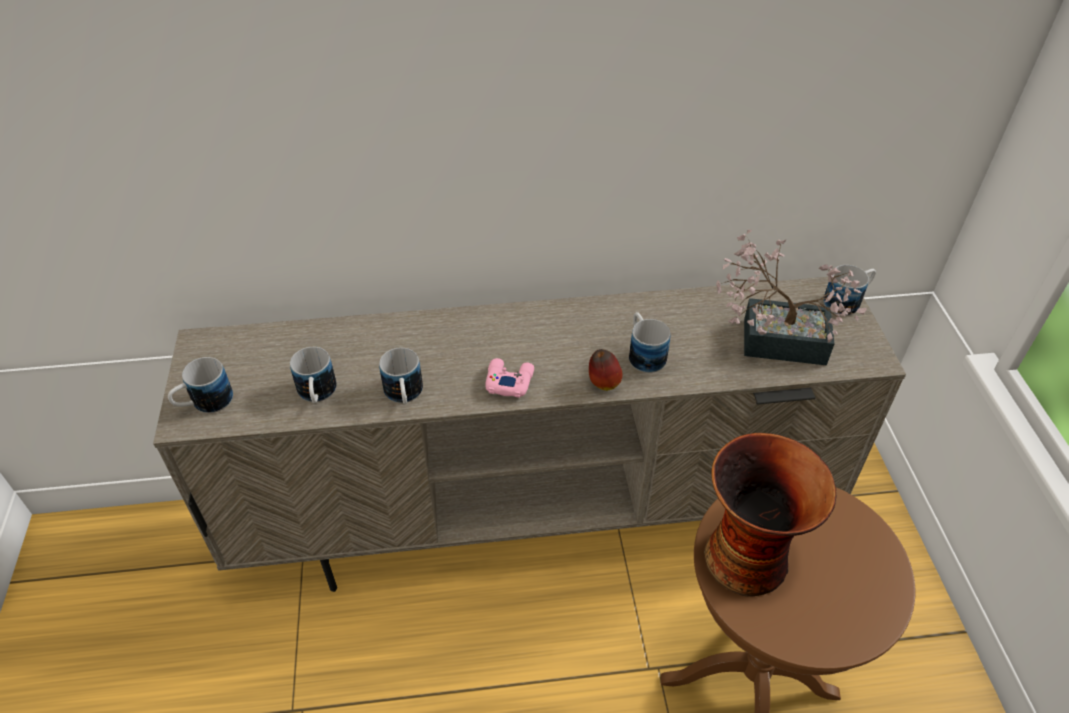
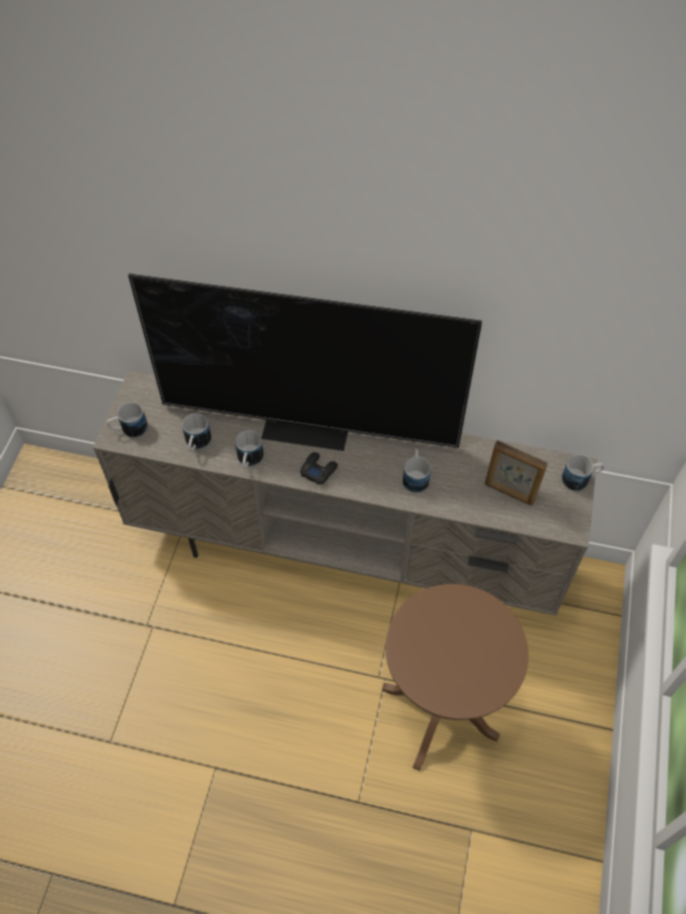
camera: 20 degrees right, 10 degrees up
pink game controller [485,358,534,398] -> black game controller [300,452,338,485]
apple [589,349,622,391] -> none
vase [704,433,836,596] -> none
potted plant [716,229,867,366] -> picture frame [485,440,548,506]
none -> television [128,273,482,451]

